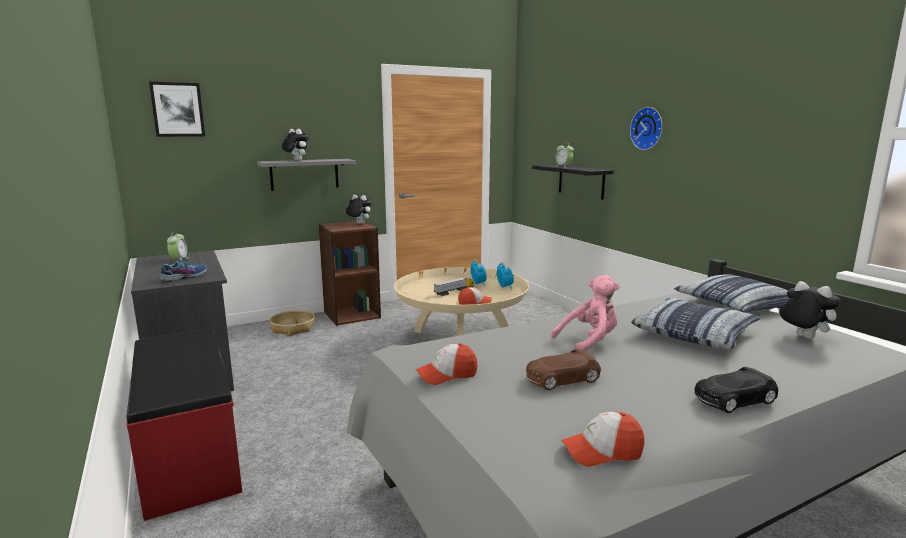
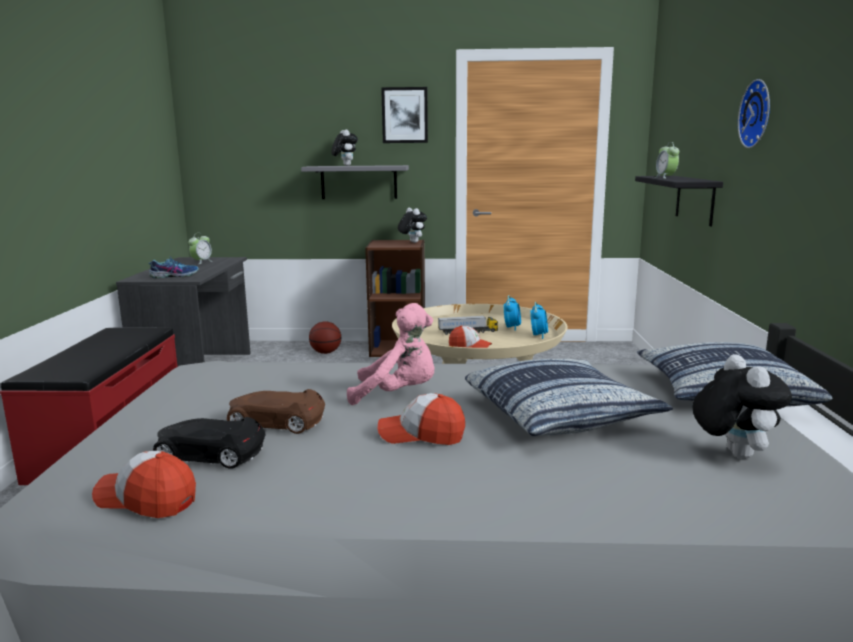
camera: 30 degrees right, 0 degrees up
picture [149,82,205,137] -> picture moved to [381,87,428,143]
basket [270,310,315,336] -> basketball [309,321,341,354]
cap [415,343,478,385] -> cap moved to [378,393,465,445]
black toy car [695,367,778,413] -> black toy car moved to [153,417,266,469]

